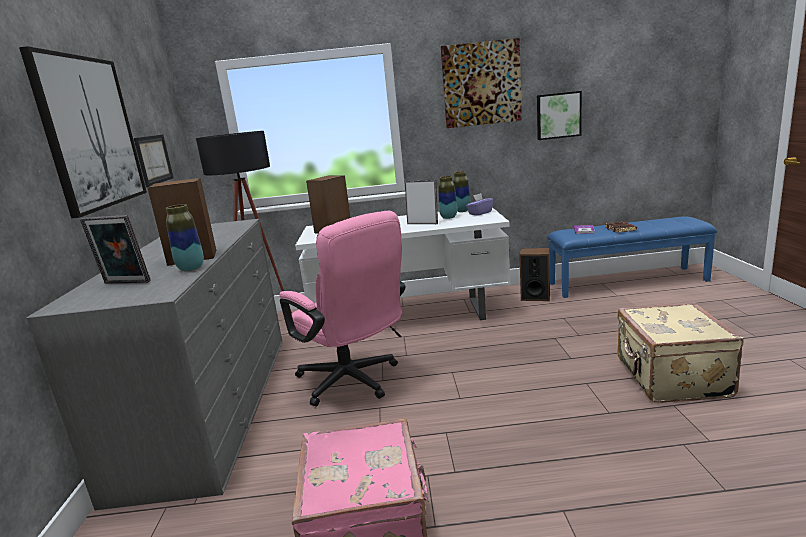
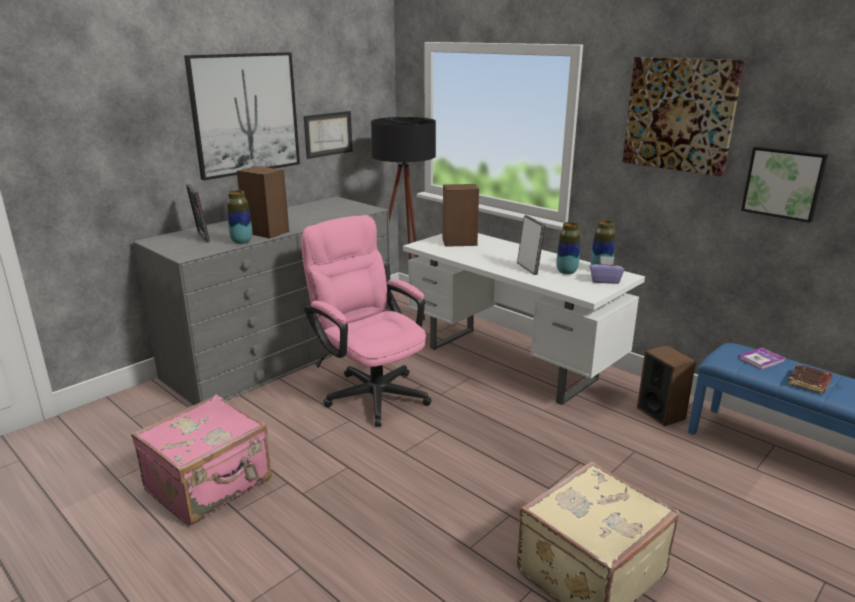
camera: 45 degrees right, 5 degrees up
pink office chair [280,211,405,406] -> pink office chair turned 135 degrees clockwise [301,215,432,427]

